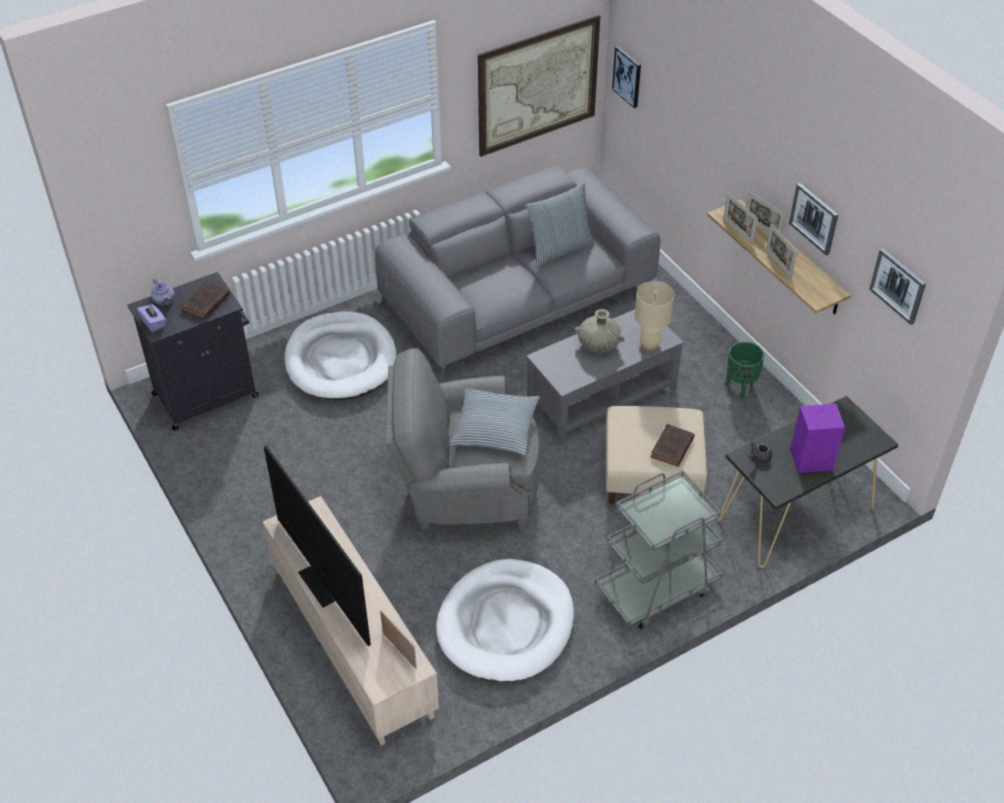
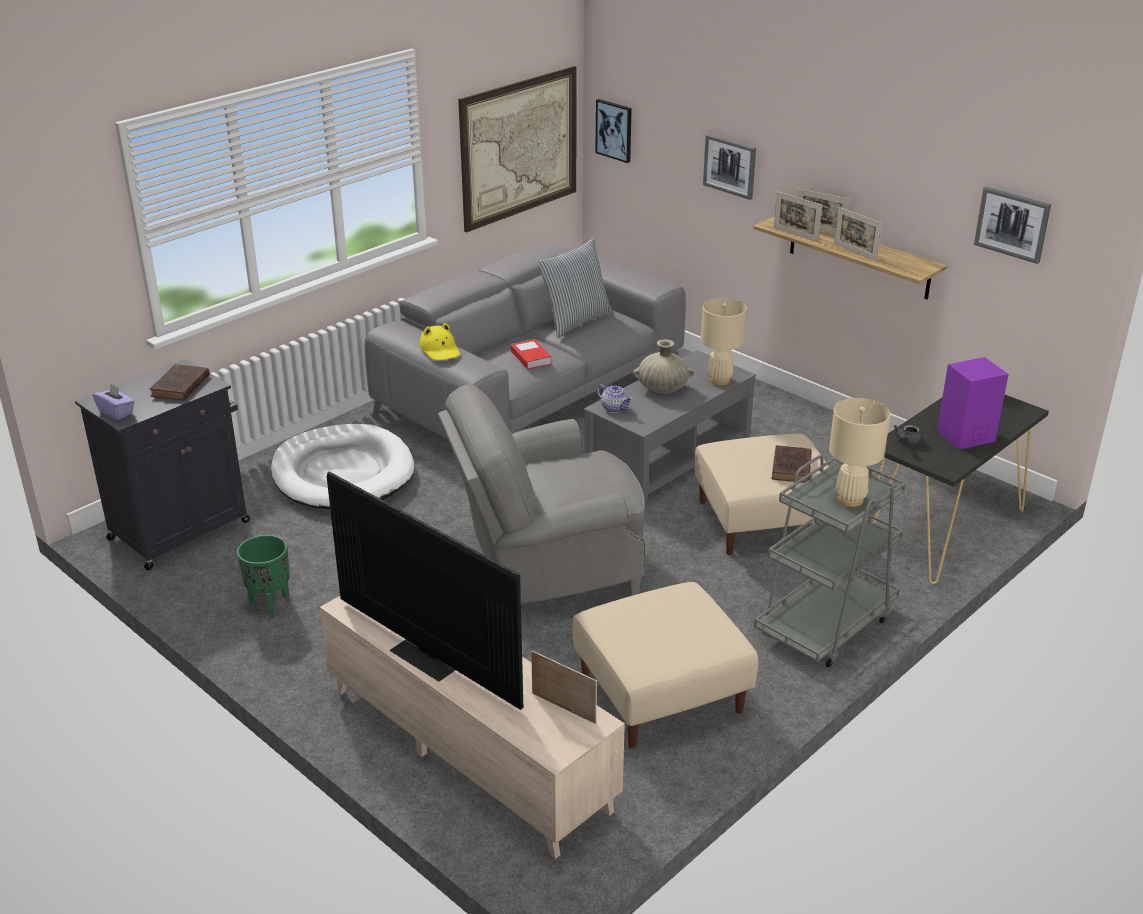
camera: 15 degrees left, 15 degrees down
teapot [151,279,174,305] -> teapot moved to [597,384,633,413]
white dog bed [436,559,574,682] -> beige ottoman [573,582,758,748]
pillow [449,388,540,455] -> none
green planter [726,342,764,399] -> green planter moved to [237,535,290,618]
picture [789,183,838,256] -> picture moved to [703,134,756,200]
none -> yellow hat [419,323,460,361]
none -> book [511,339,551,369]
none -> beige table lamp [829,398,890,507]

